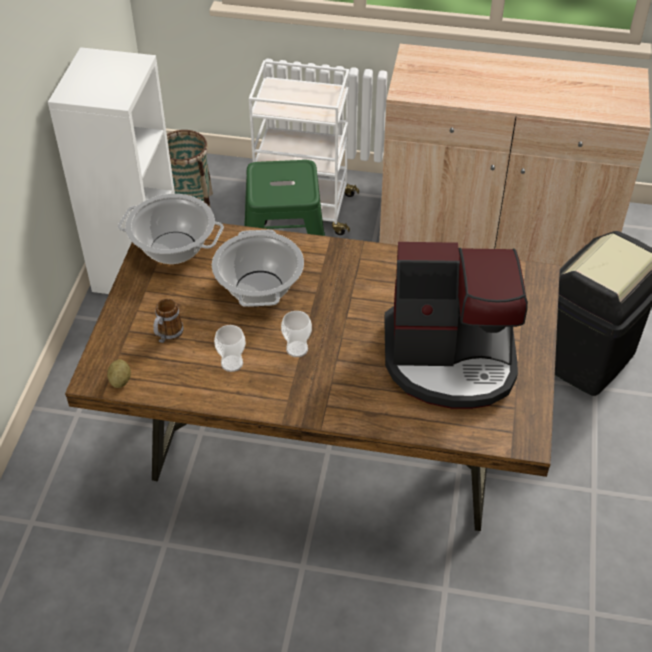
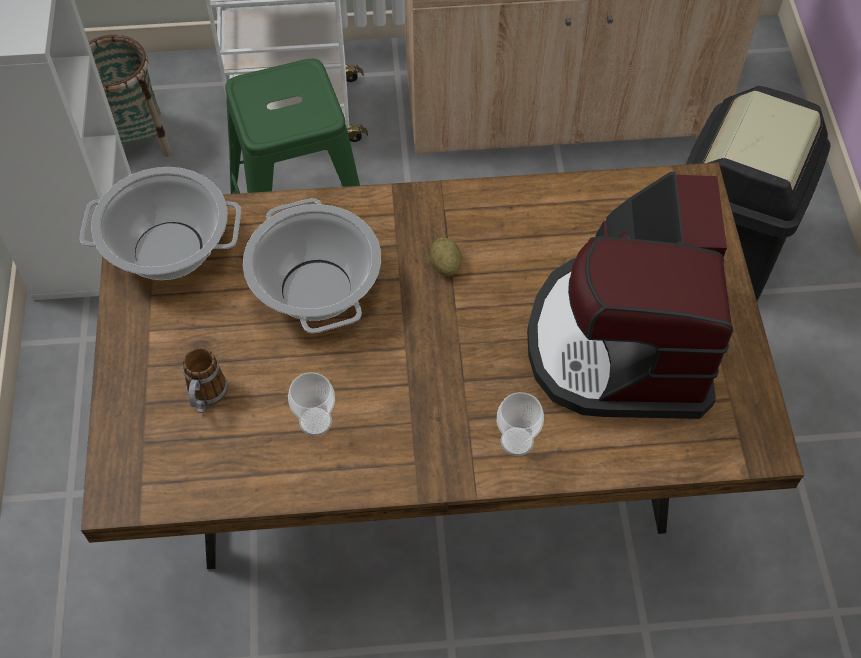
camera: 15 degrees left, 10 degrees up
potato [107,359,131,388] -> potato moved to [430,237,462,276]
cup [281,311,312,357] -> cup moved to [497,392,544,456]
coffee machine [384,242,528,409] -> coffee machine turned 105 degrees clockwise [527,172,733,419]

